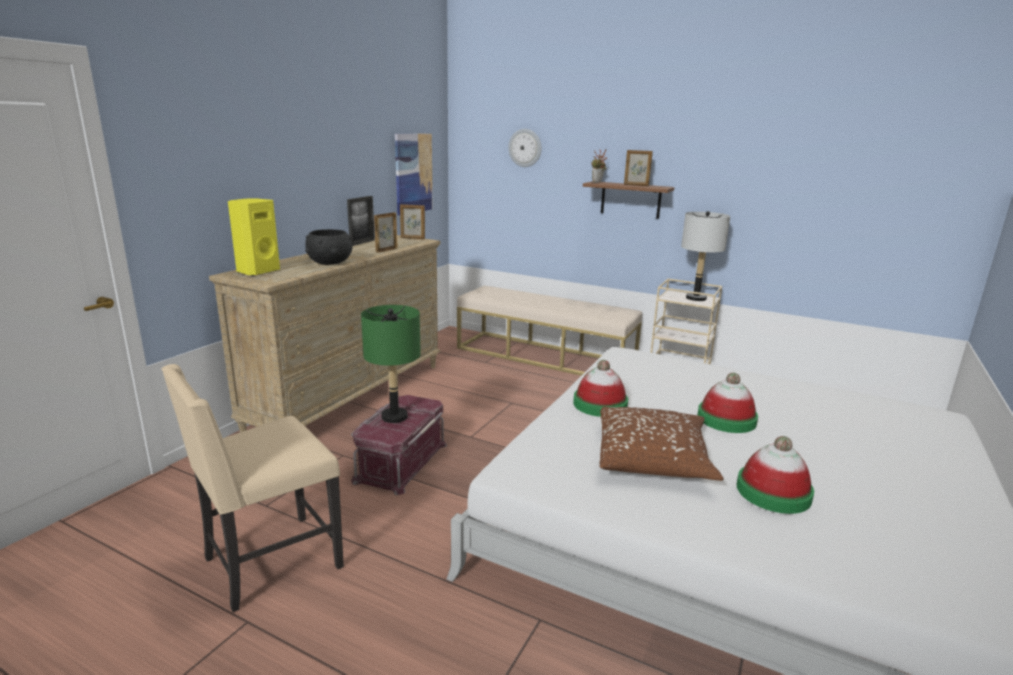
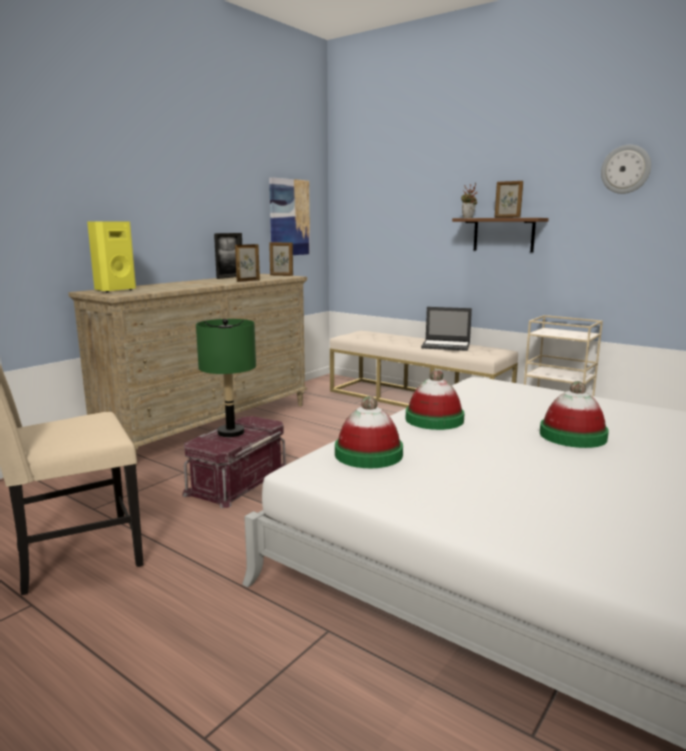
camera: 10 degrees right, 5 degrees down
black bowl [305,229,352,265] -> none
wall clock [508,129,542,167] -> wall clock moved to [601,145,651,194]
brown pillow [600,407,724,481] -> none
grey table lamp [681,211,730,301] -> none
hat [737,436,814,514] -> hat moved to [335,396,403,468]
none -> laptop [421,307,472,351]

